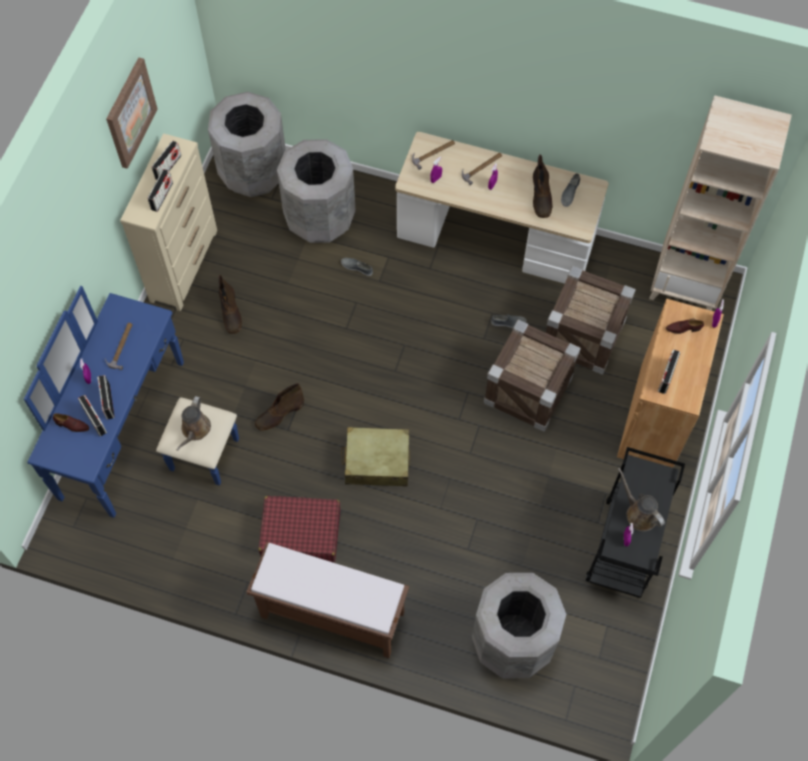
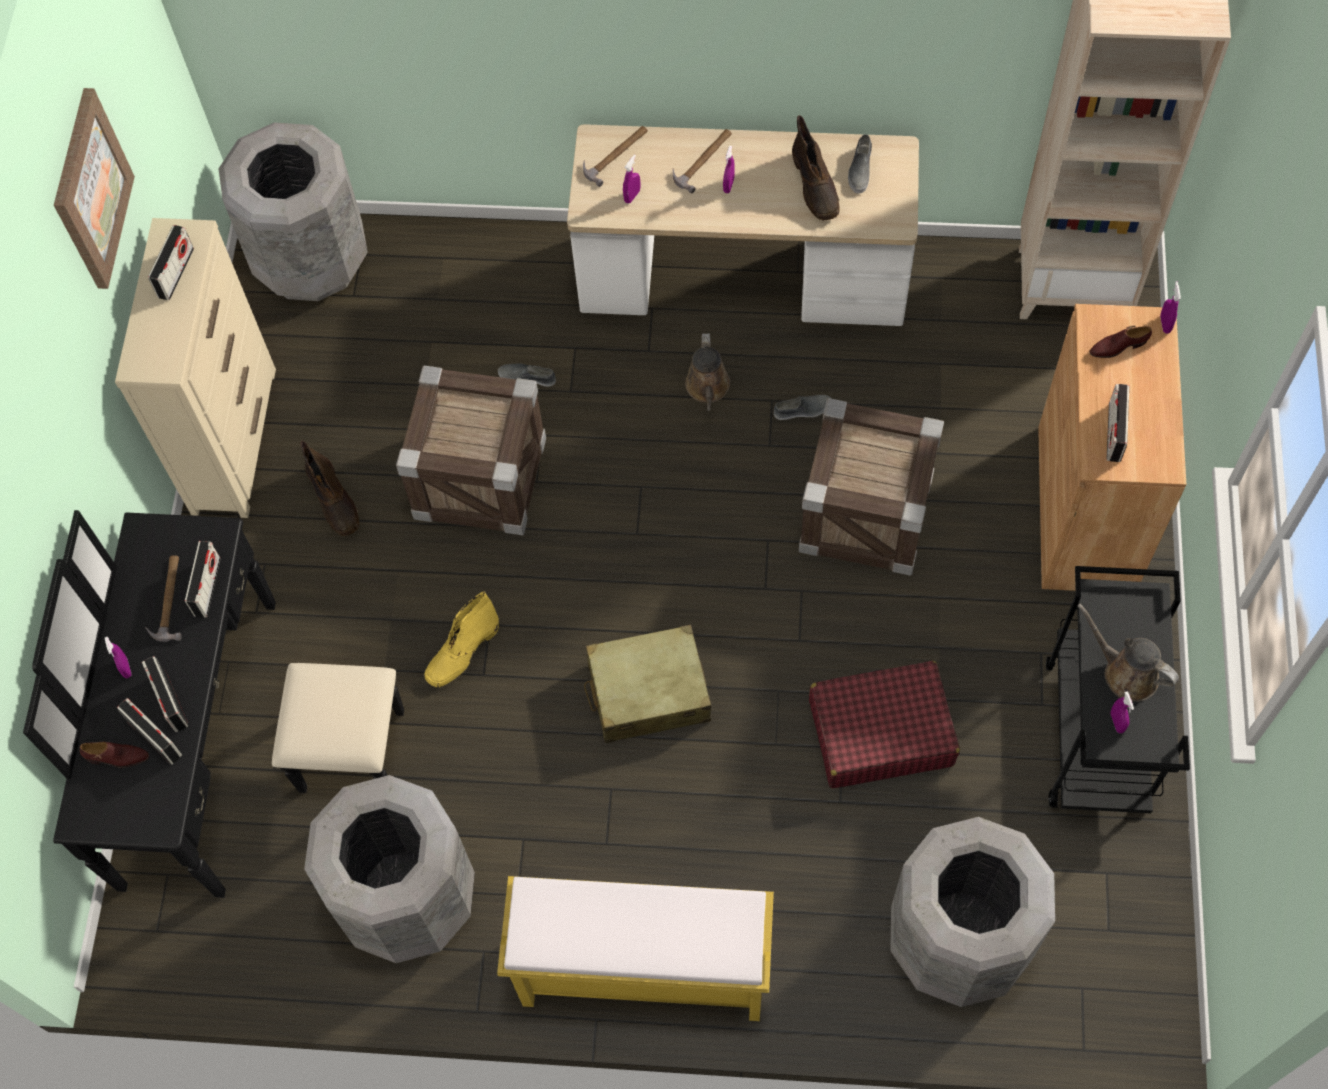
camera: 10 degrees left, 0 degrees up
blue dresser [24,286,239,518] -> black dresser [23,510,404,898]
radio [148,169,173,212] -> radio moved to [185,541,221,618]
brown watering can [177,396,211,451] -> brown watering can moved to [685,333,730,411]
brown bench [247,542,409,658] -> yellow bench [497,876,774,1021]
brown boot [255,383,304,431] -> yellow boot [424,592,499,687]
red suitcase [258,496,340,563] -> red suitcase moved to [809,661,960,788]
grey trash can [277,139,356,243] -> grey trash can moved to [304,775,475,963]
crate [546,266,636,375] -> crate moved to [396,366,546,535]

